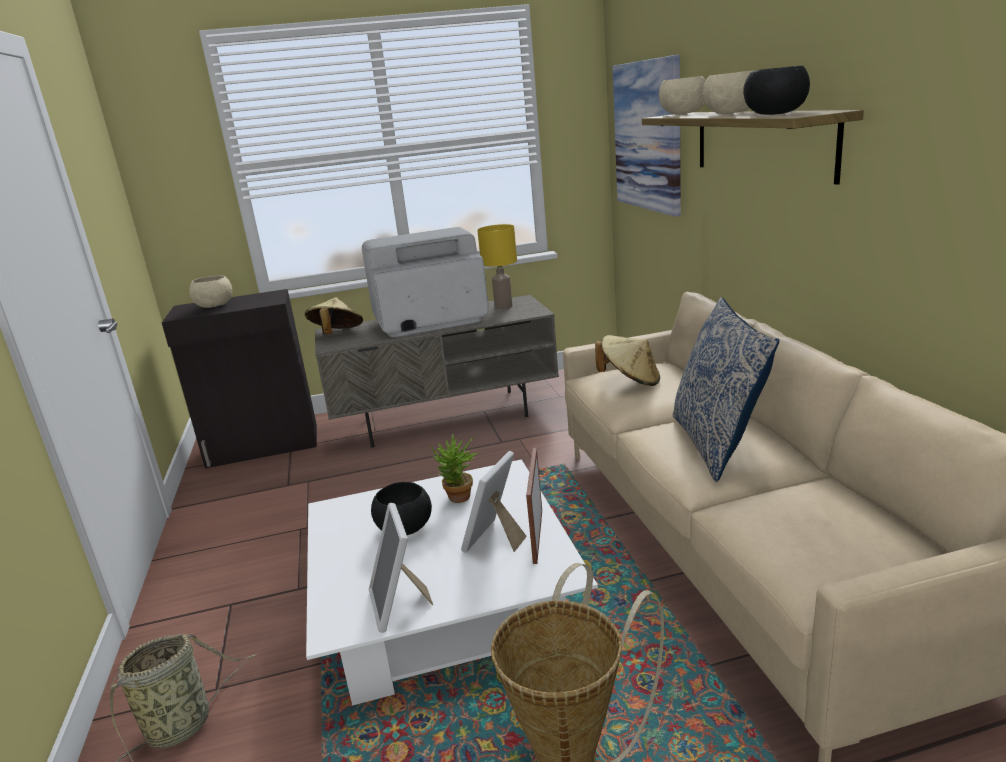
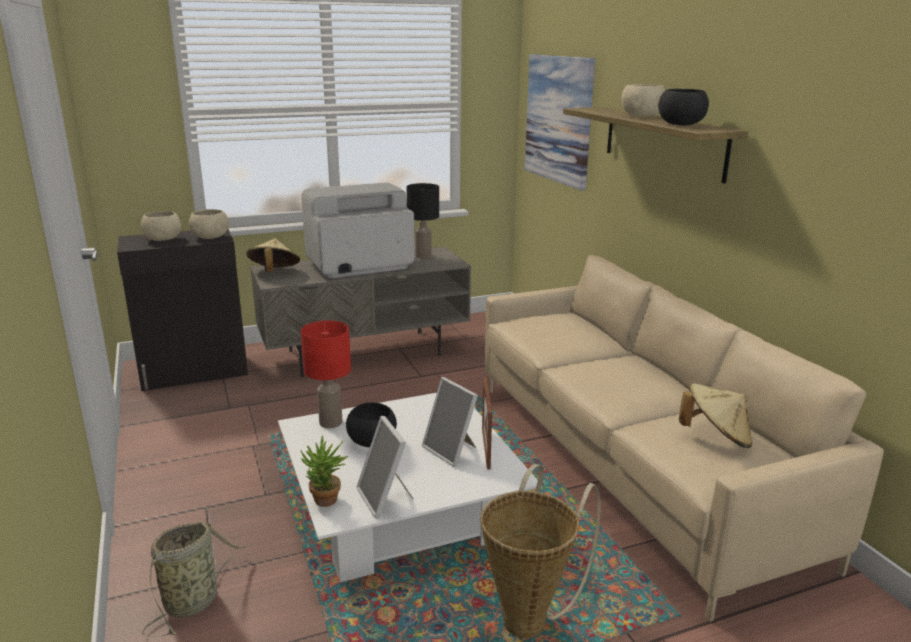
camera: 10 degrees left, 0 degrees up
potted plant [431,434,479,503] -> potted plant moved to [301,435,348,507]
picture frame [461,451,527,553] -> picture frame turned 60 degrees counterclockwise [422,377,478,467]
yellow table lamp [477,224,517,310] -> black table lamp [407,183,439,259]
beige hat [595,335,660,386] -> beige hat moved to [679,383,752,448]
beige bowl [659,76,706,115] -> beige bowl moved to [189,209,229,239]
pillow [673,297,779,482] -> none
none -> red table lamp [301,320,351,428]

